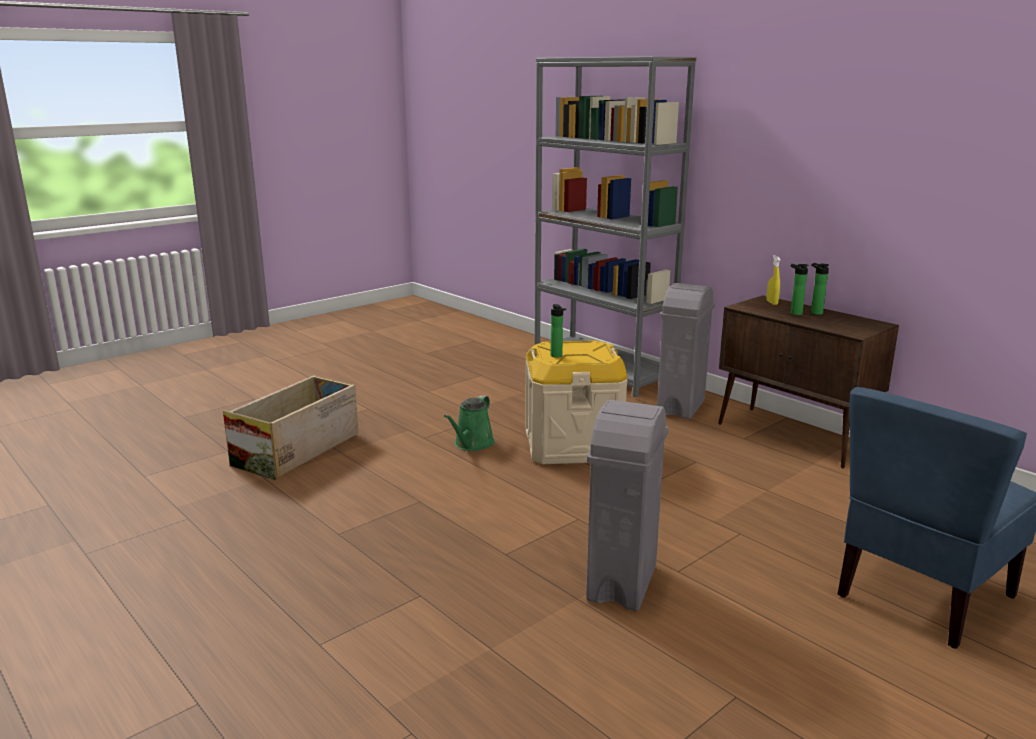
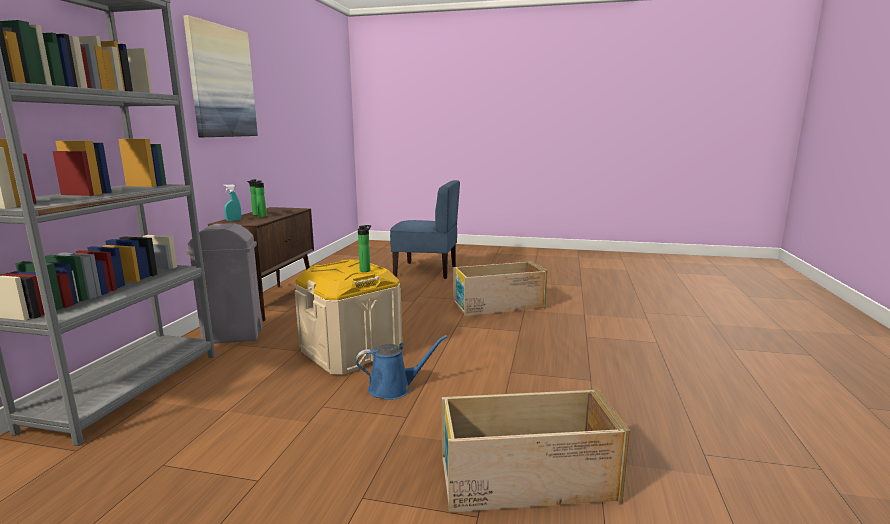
camera: 125 degrees left, 5 degrees down
green watering can [444,395,495,451] -> blue watering can [356,335,447,400]
grey trash can [586,400,668,611] -> crate [453,260,548,316]
yellow spray bottle [767,255,780,305] -> turquoise spray bottle [223,184,241,222]
none -> picture [183,15,258,137]

